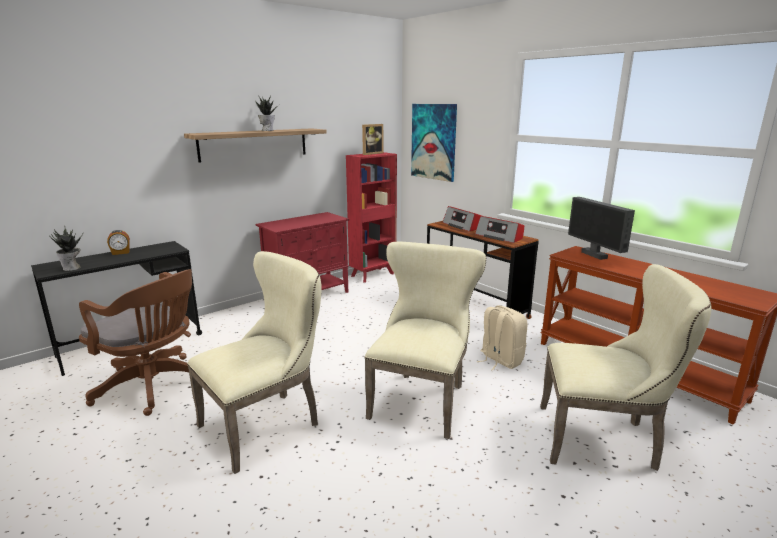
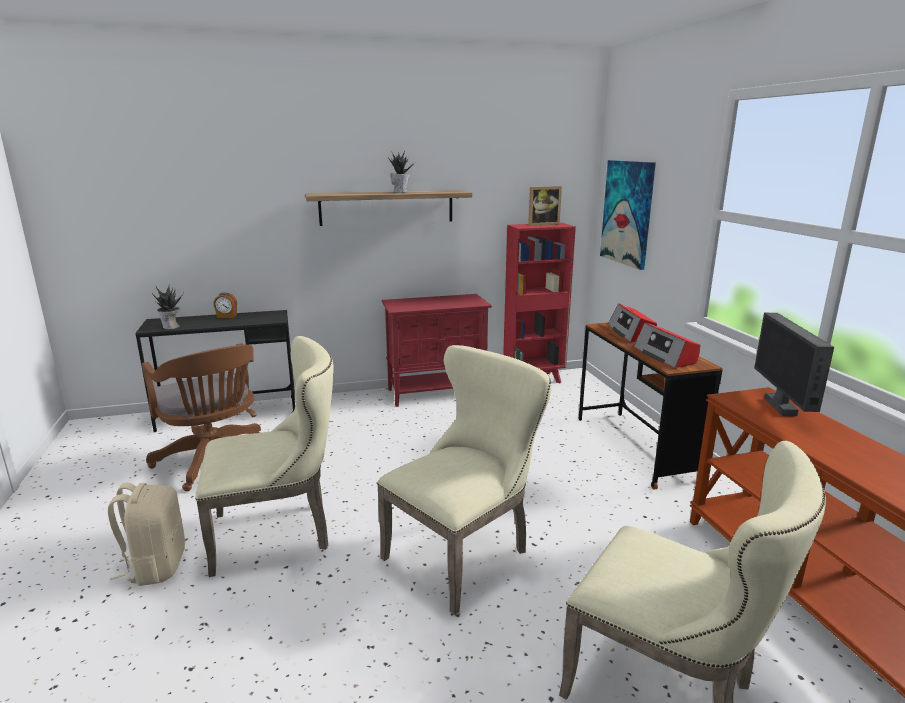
camera: 25 degrees right, 0 degrees up
beige backpack [477,305,527,371] -> beige backpack moved to [108,483,185,586]

